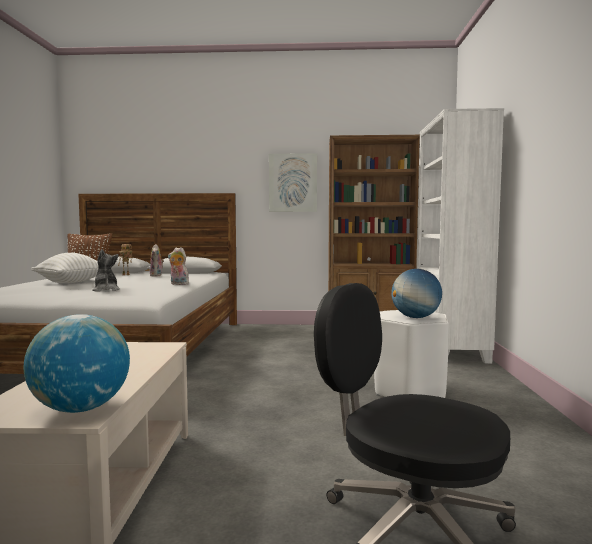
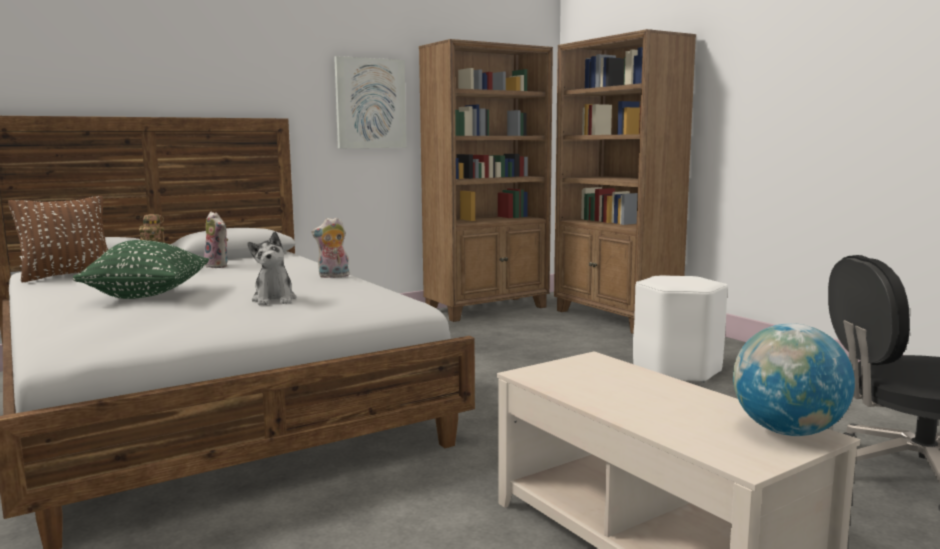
camera: 35 degrees left, 5 degrees up
white pillow [31,253,98,283] -> green pillow [73,240,209,299]
plush toy [92,249,120,292] -> plush toy turned 135 degrees counterclockwise [247,232,297,306]
globe [391,269,442,318] -> none
white bookcase [416,108,504,364] -> brown bookcase [554,29,696,334]

